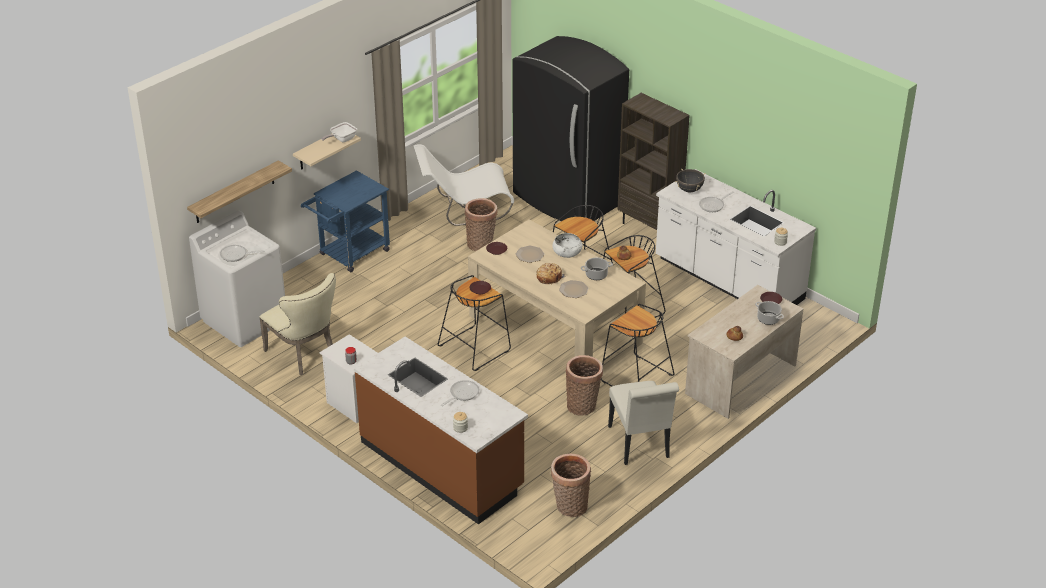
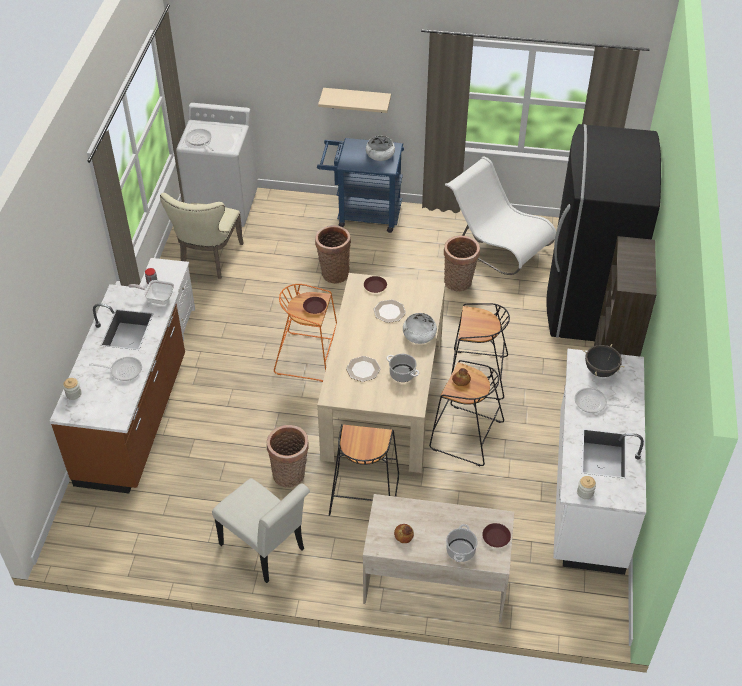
camera: 55 degrees right, 10 degrees up
shelf [187,160,292,223] -> none
frying pan [321,122,357,142] -> frying pan moved to [128,280,174,305]
black stool [438,275,511,371] -> orange stool [274,284,337,382]
bread [537,263,566,285] -> none
basket [551,453,591,517] -> basket moved to [315,225,351,284]
white chair [608,381,679,465] -> white chair turned 90 degrees counterclockwise [212,478,310,583]
none -> white bowl [366,136,395,161]

